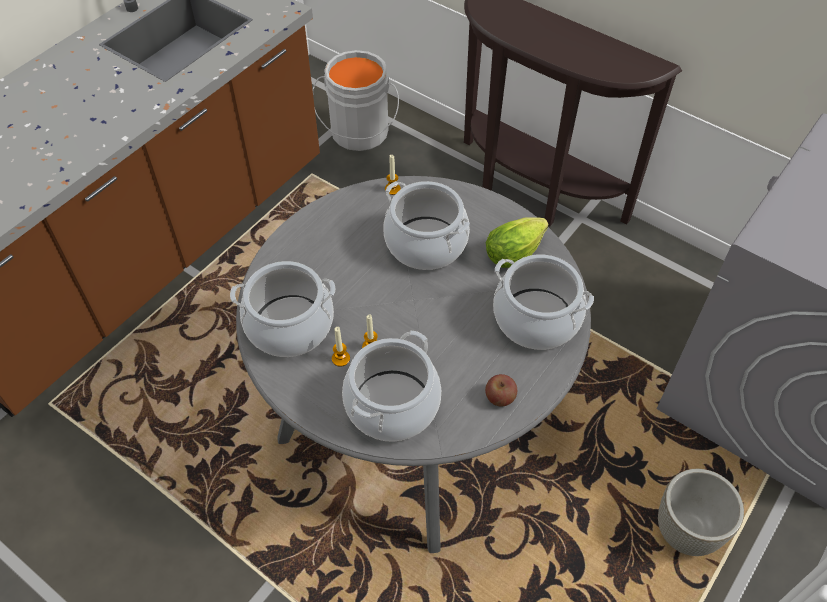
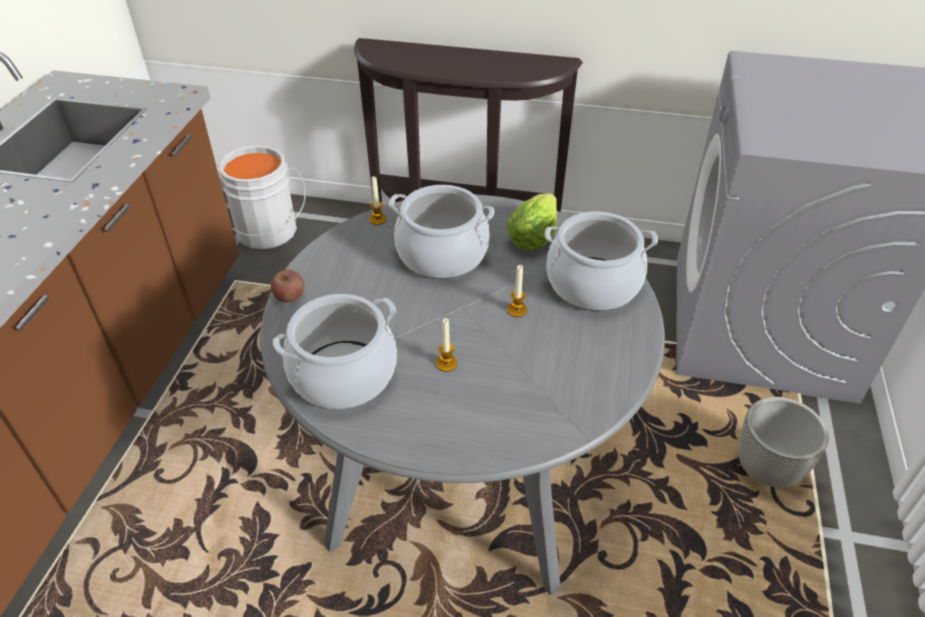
camera: 25 degrees left, 10 degrees down
candle [332,327,350,367] -> candle moved to [507,265,527,317]
cooking pot [342,331,441,442] -> none
apple [485,374,517,406] -> apple moved to [271,270,304,302]

